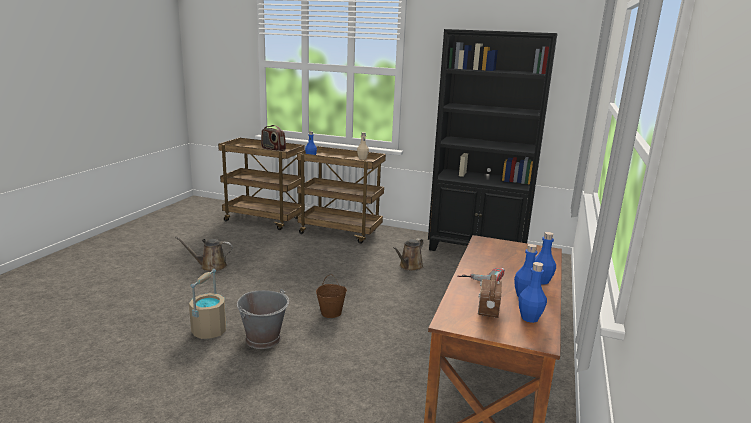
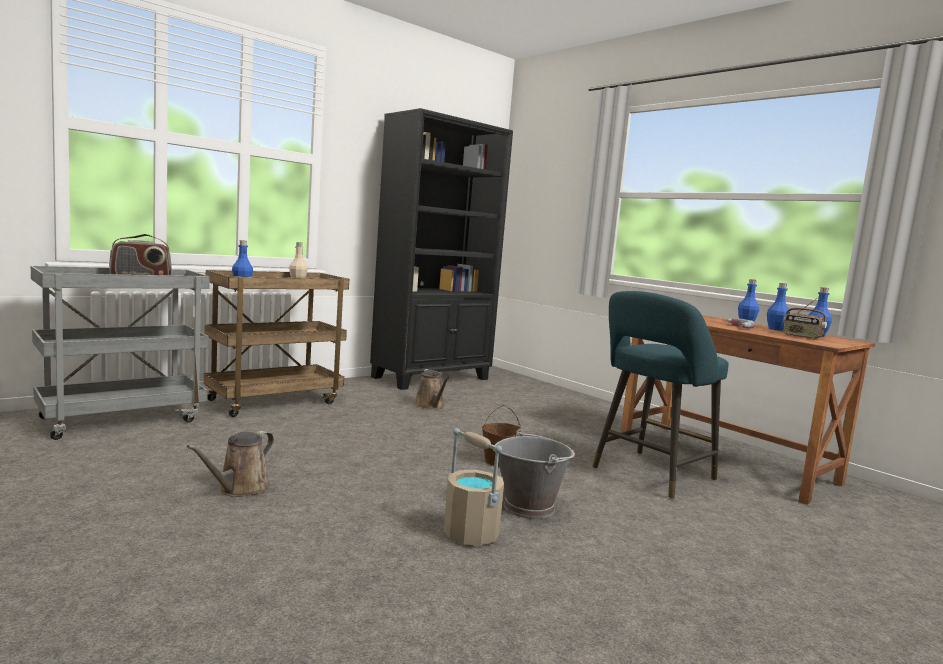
camera: 60 degrees left, 10 degrees down
brown cart [218,138,305,230] -> grey cart [31,266,210,440]
none -> turquoise stool [592,291,729,499]

